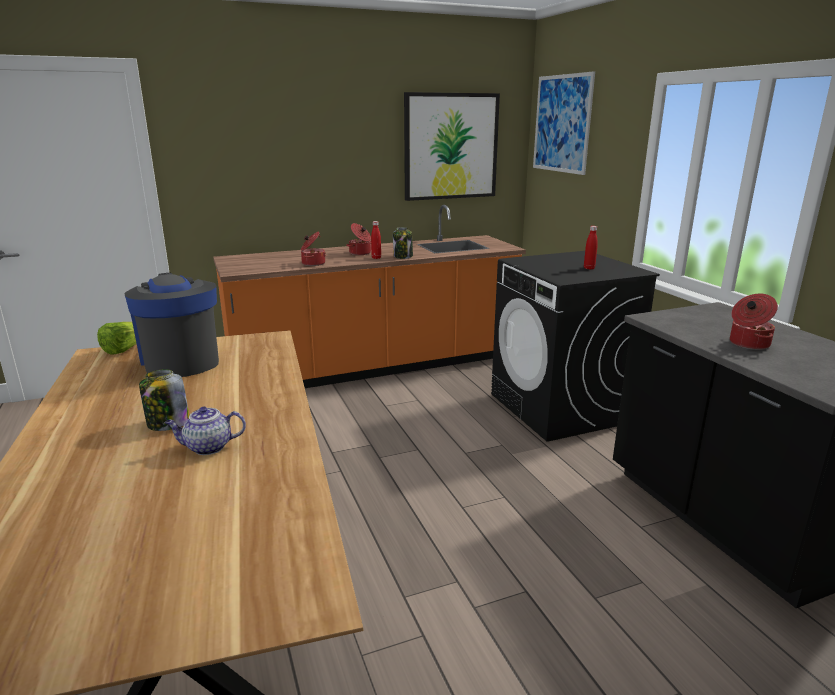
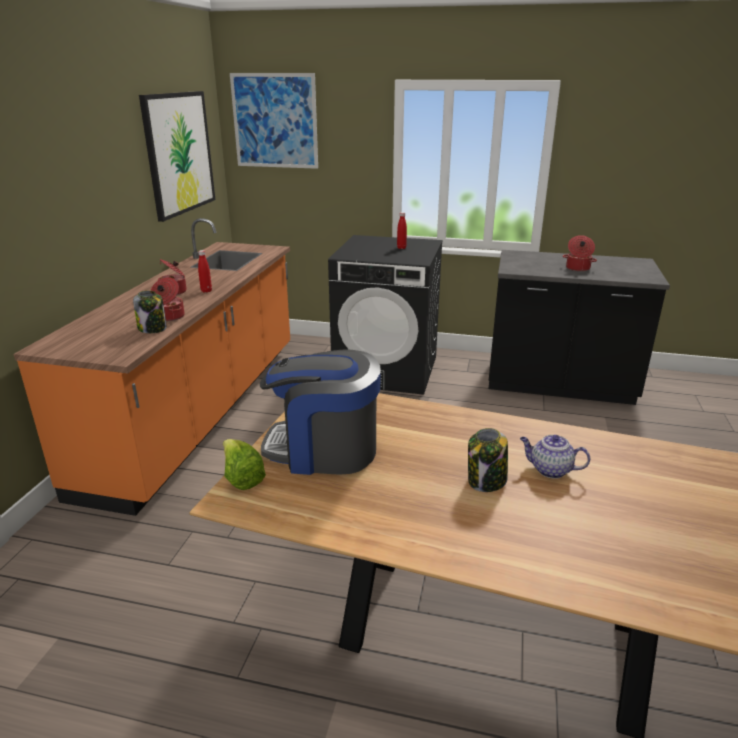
camera: 55 degrees left, 5 degrees up
teapot [164,407,246,455] -> teapot turned 90 degrees clockwise [520,435,590,479]
jar [393,227,413,259] -> jar moved to [133,290,167,333]

